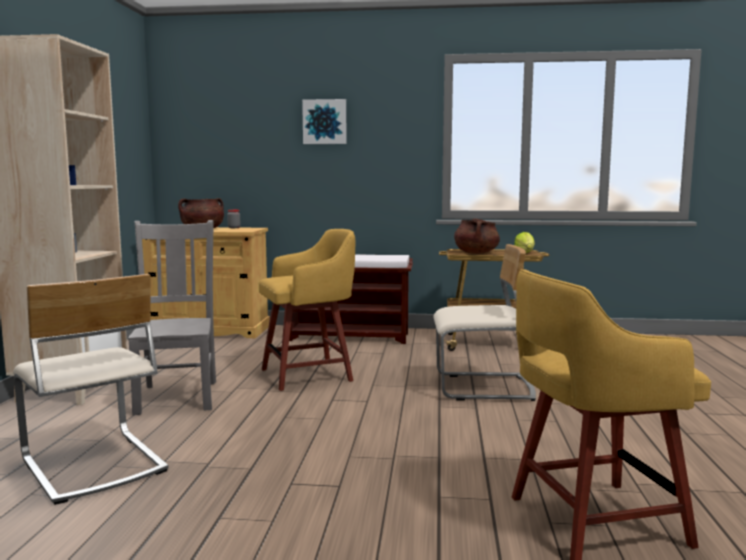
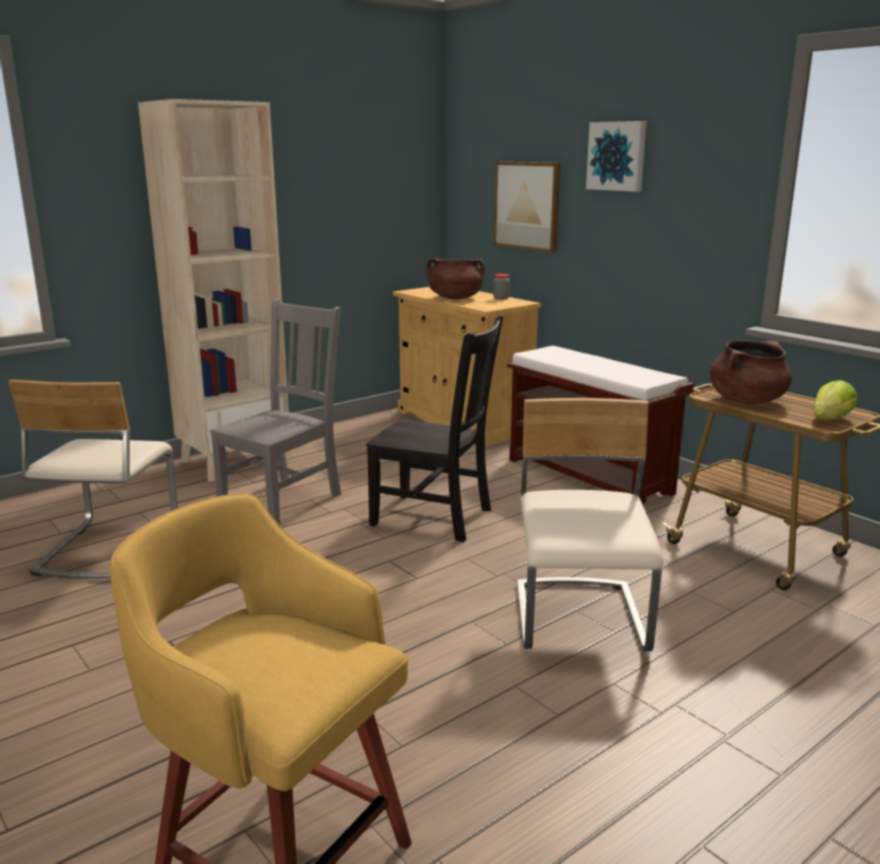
camera: 45 degrees right, 10 degrees up
yellow stool [259,229,355,391] -> black chair [366,315,504,542]
beige chair [434,244,536,401] -> beige chair turned 135 degrees counterclockwise [517,398,663,651]
none -> picture [494,162,561,253]

